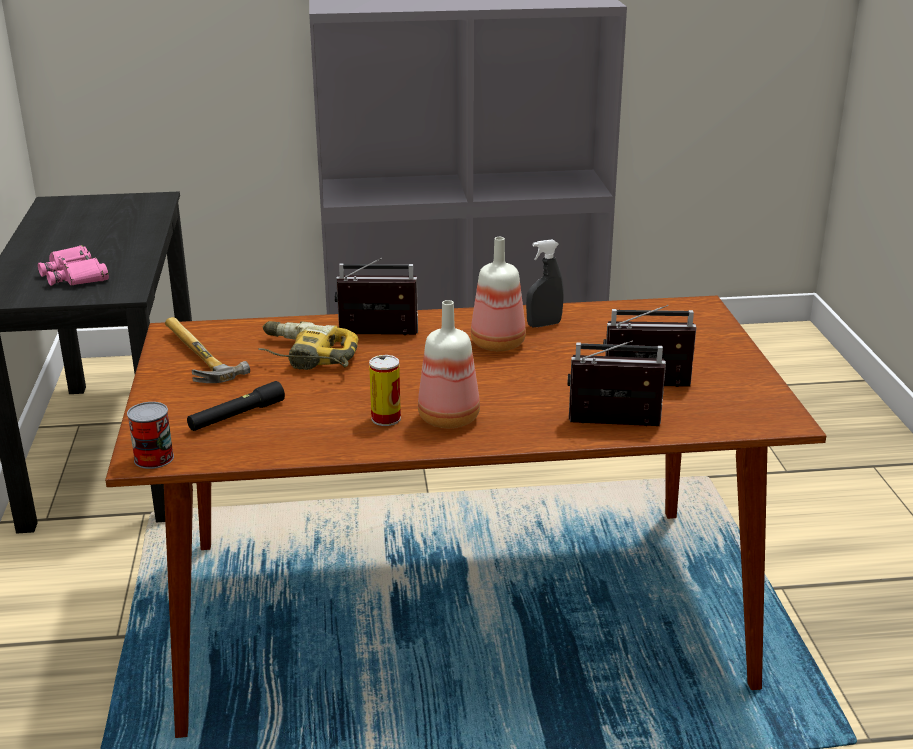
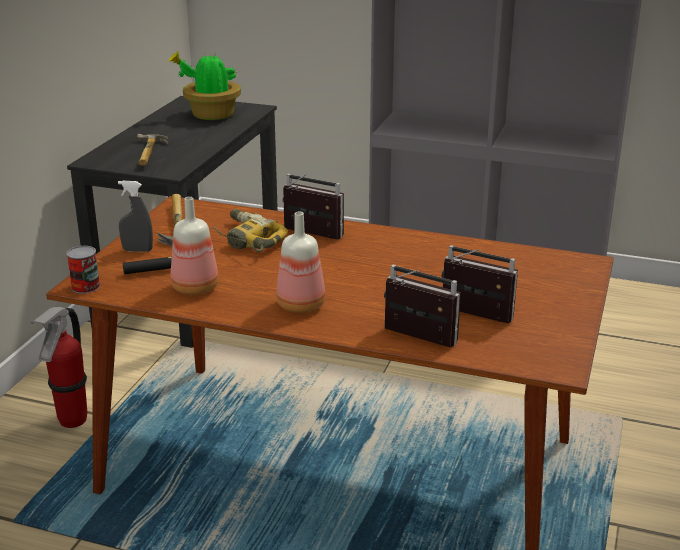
camera: 25 degrees right, 0 degrees up
pink binoculars [38,245,109,286] -> hammer [137,134,168,166]
can [369,355,401,426] -> none
bottle [471,237,526,351] -> bottle moved to [171,197,219,295]
grey spray bottle [526,239,564,327] -> grey spray bottle moved to [118,181,153,252]
none -> fire extinguisher [31,307,87,428]
none -> potted plant [168,51,241,120]

